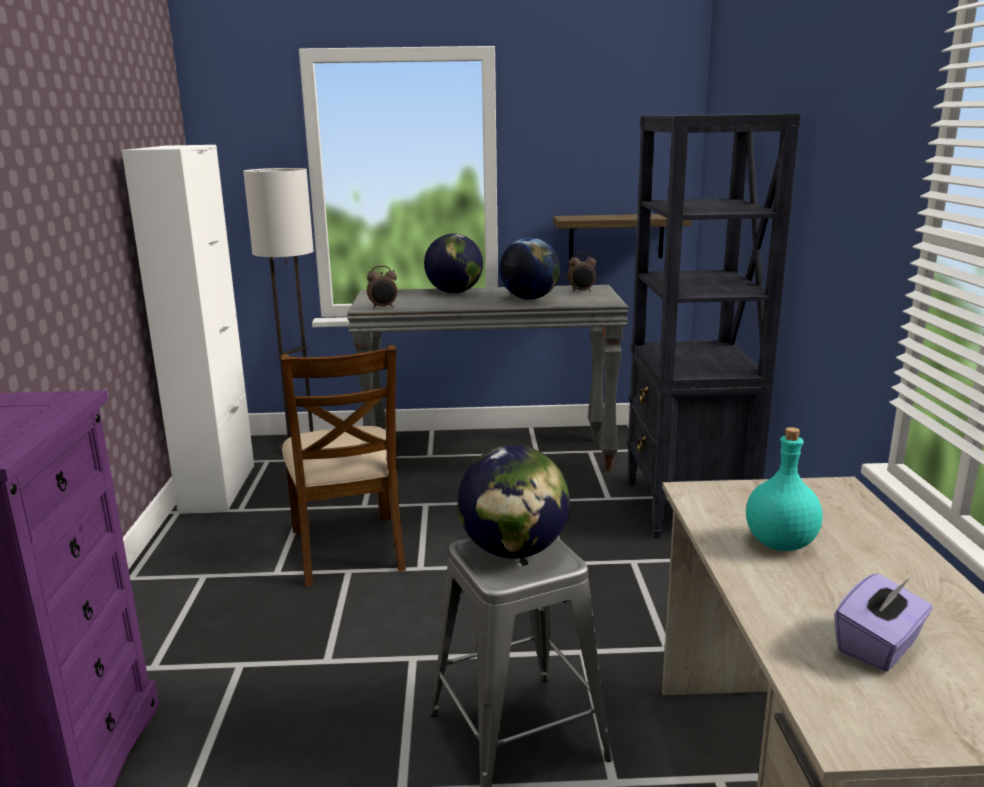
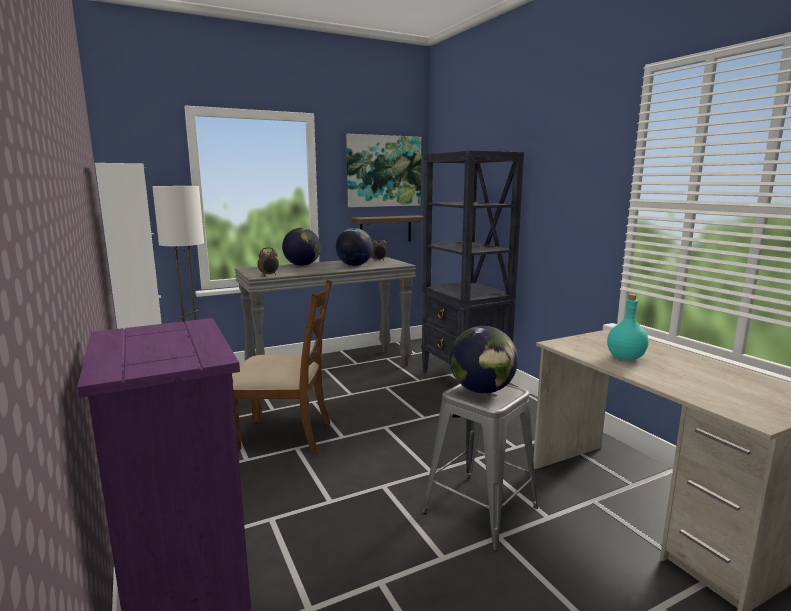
camera: 25 degrees left, 5 degrees down
brown chair [281,345,406,587] -> brown chair turned 45 degrees counterclockwise [232,280,332,454]
purple tissue box [835,573,933,672] -> none
none -> picture [346,134,421,207]

